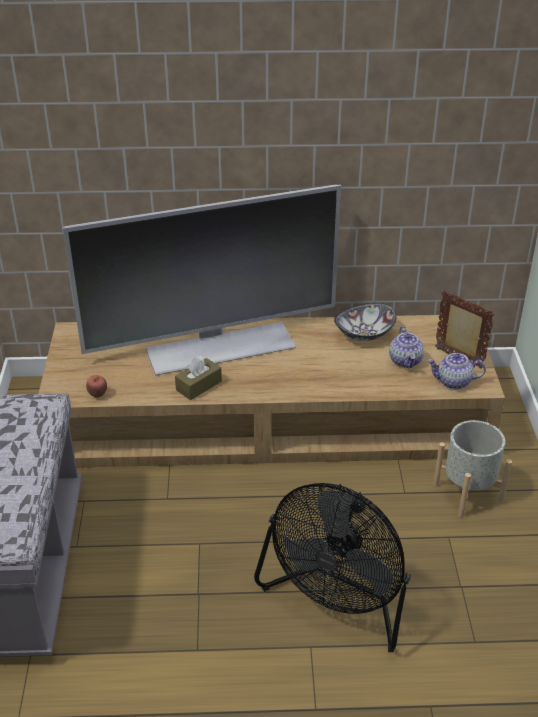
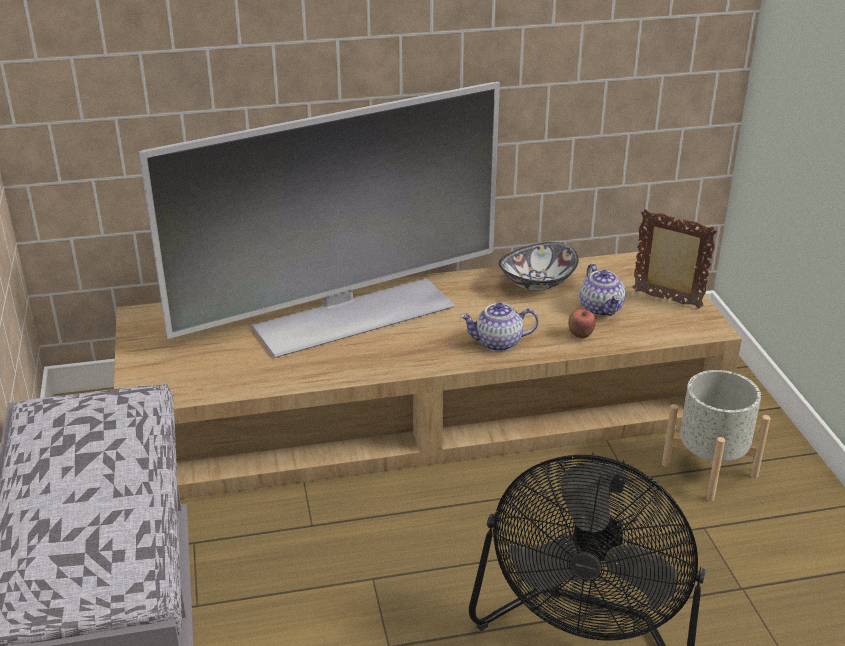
camera: 10 degrees left, 5 degrees down
apple [86,375,107,397] -> apple moved to [568,309,596,339]
brown tissue box [175,356,222,400] -> none
teapot [427,353,486,389] -> teapot moved to [460,302,539,352]

